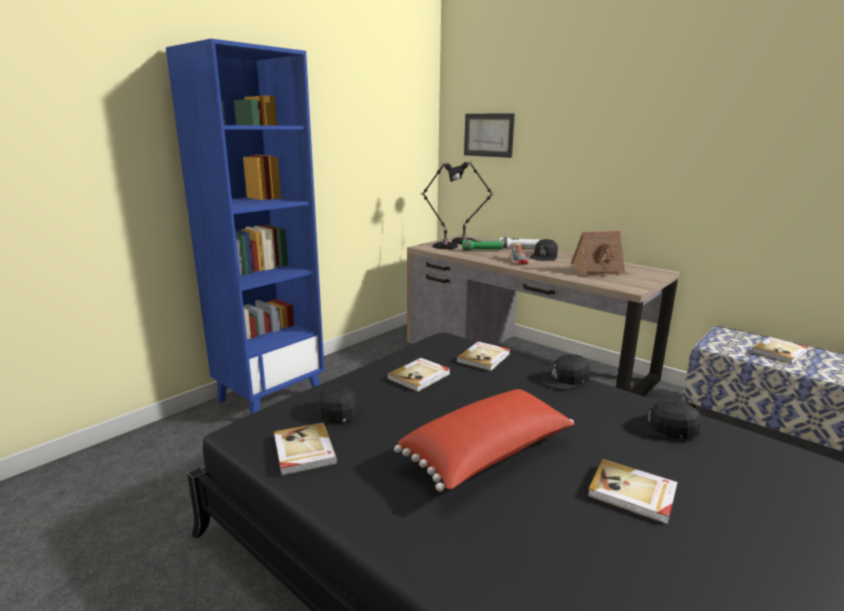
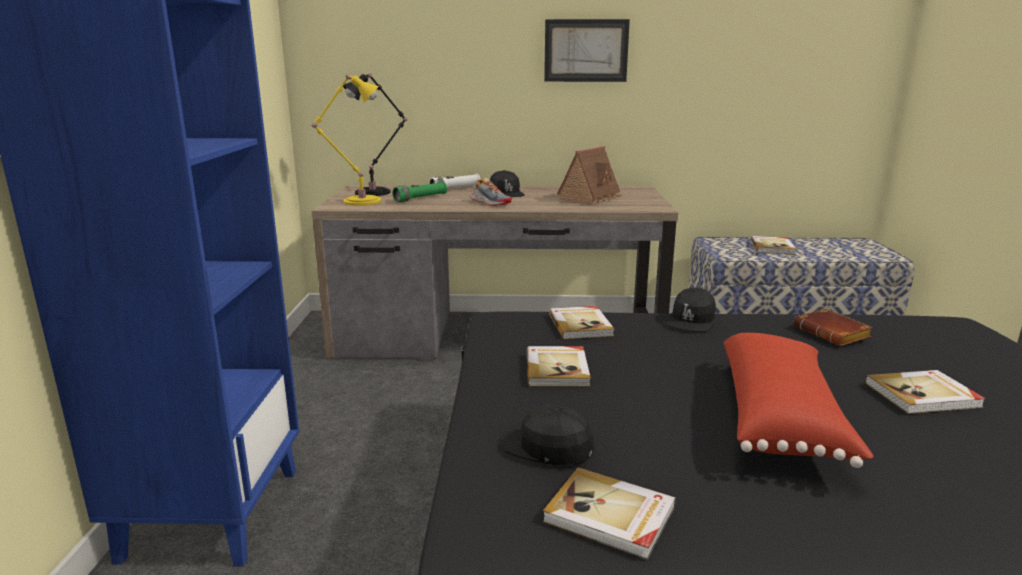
camera: 40 degrees left, 0 degrees up
black table lamp [421,162,462,249] -> yellow table lamp [312,74,382,206]
picture [464,113,515,158] -> picture moved to [544,19,630,82]
black cap [632,400,701,439] -> brown book [793,309,873,346]

